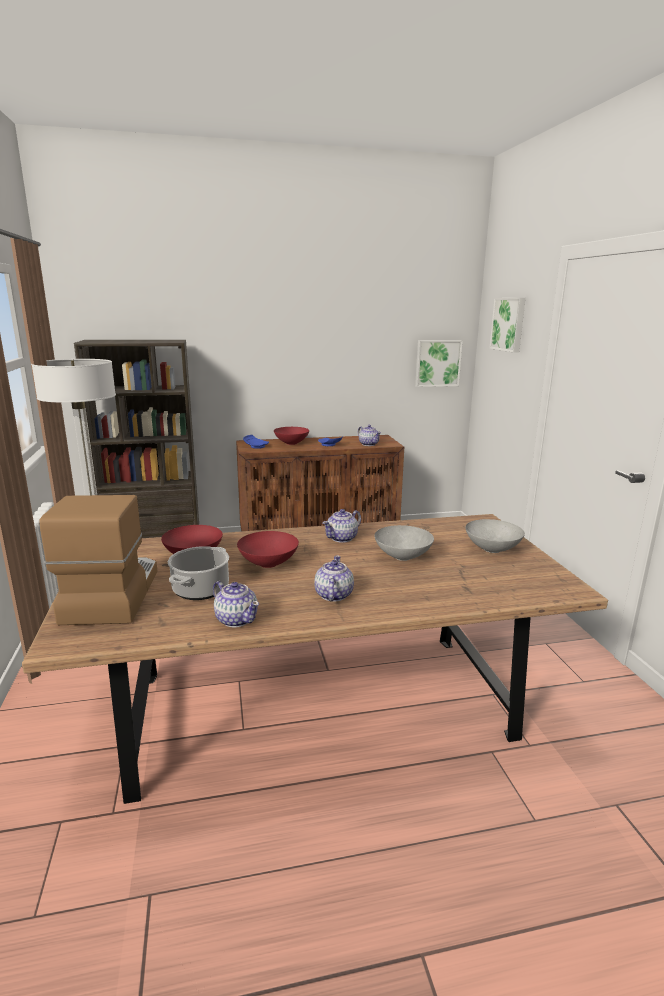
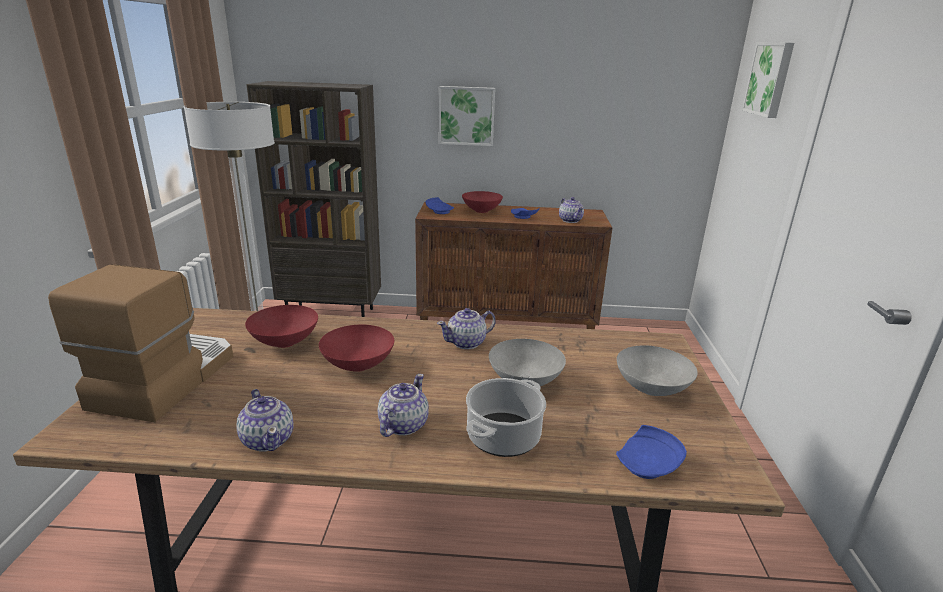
camera: 15 degrees right, 5 degrees up
cooking pot [168,546,229,600] -> cooking pot moved to [466,378,546,457]
picture [415,340,463,387] -> picture moved to [439,86,495,146]
none -> blue plate [616,425,687,479]

